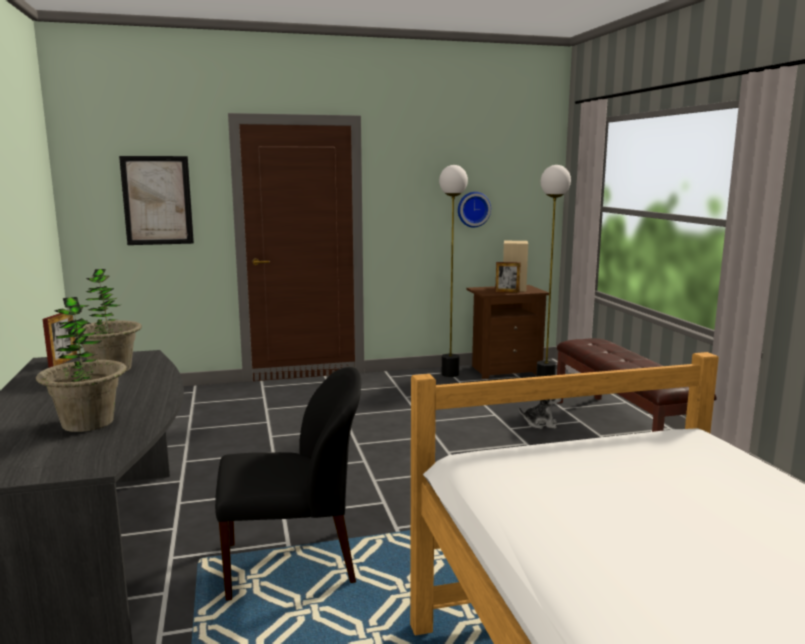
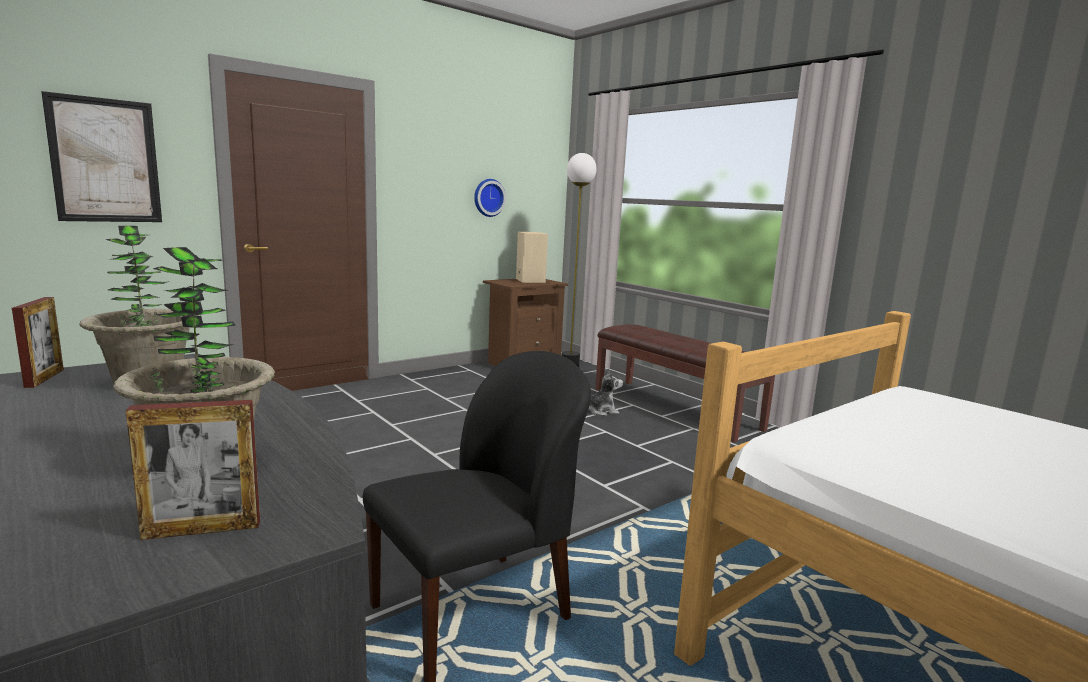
camera: 25 degrees left, 0 degrees up
floor lamp [439,165,468,377] -> none
picture frame [495,262,521,293] -> picture frame moved to [126,400,260,540]

